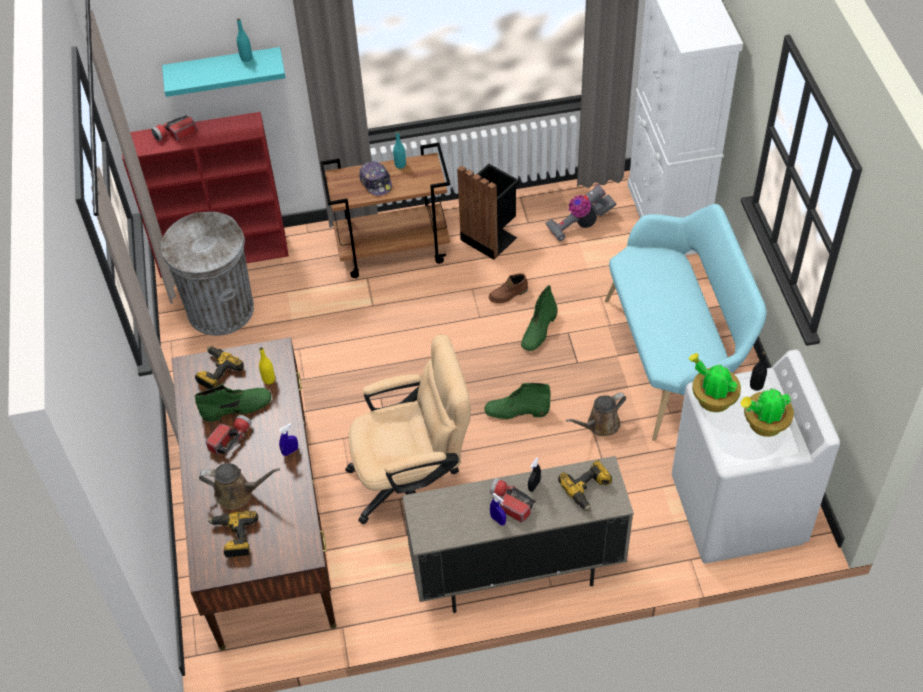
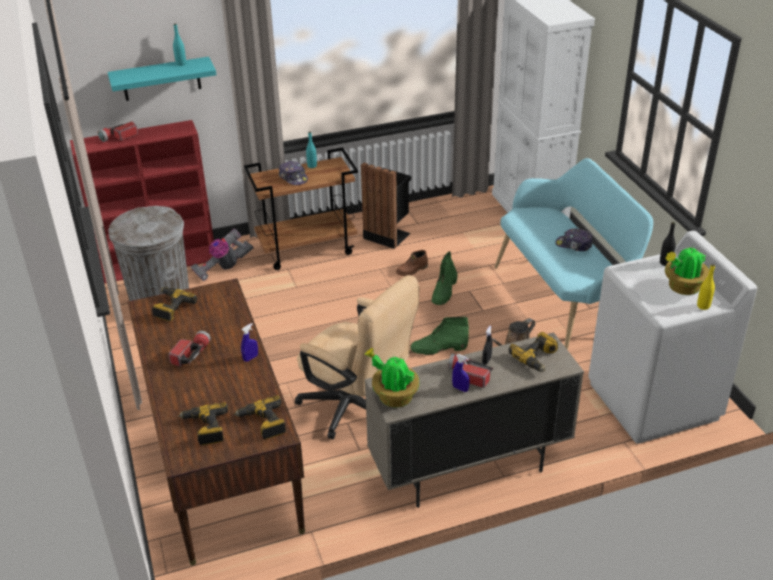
camera: 10 degrees left, 15 degrees down
green boot [195,383,271,422] -> none
brown watering can [199,463,280,510] -> none
yellow bottle [259,347,275,384] -> yellow bottle moved to [697,264,715,310]
beige office chair [345,335,471,525] -> beige office chair turned 60 degrees clockwise [295,275,419,439]
vacuum cleaner [546,184,616,242] -> vacuum cleaner moved to [191,229,254,281]
potted plant [688,353,741,412] -> potted plant moved to [364,348,419,407]
none -> power drill [234,395,286,439]
none -> cap [555,228,592,251]

